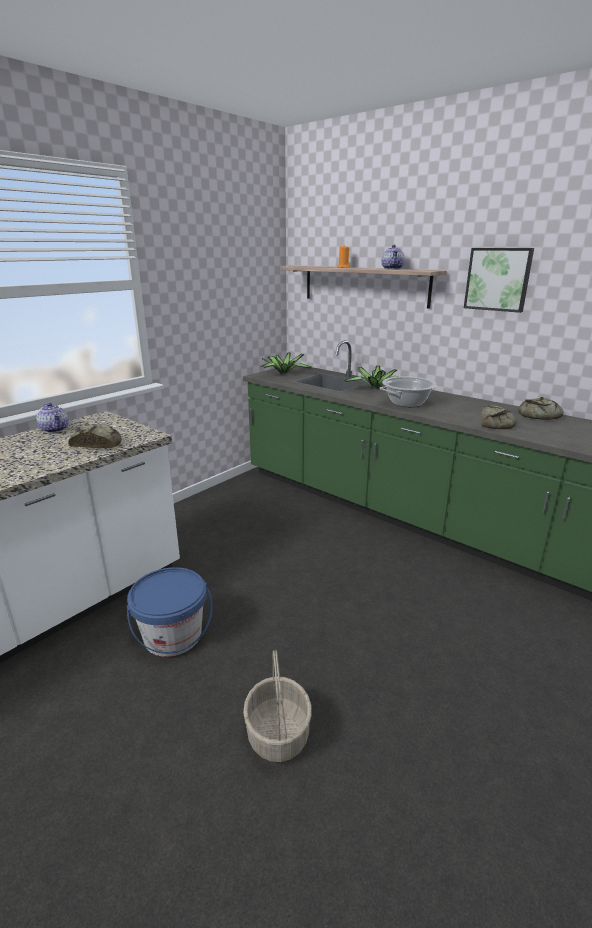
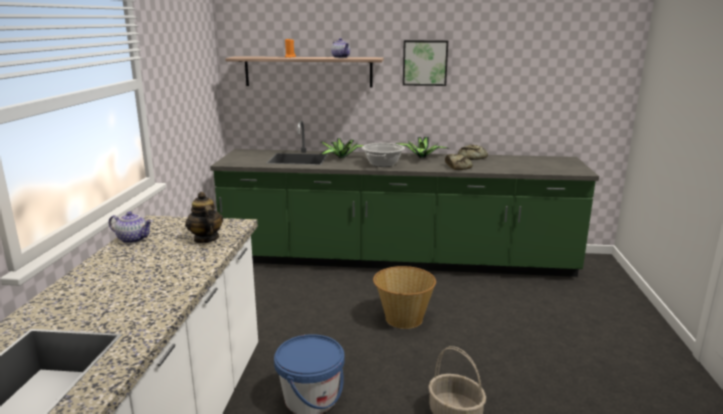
camera: 35 degrees left, 5 degrees down
bread [68,425,122,448] -> teapot [185,192,223,244]
potted plant [261,353,311,374] -> potted plant moved to [396,137,449,158]
none -> basket [373,266,436,329]

